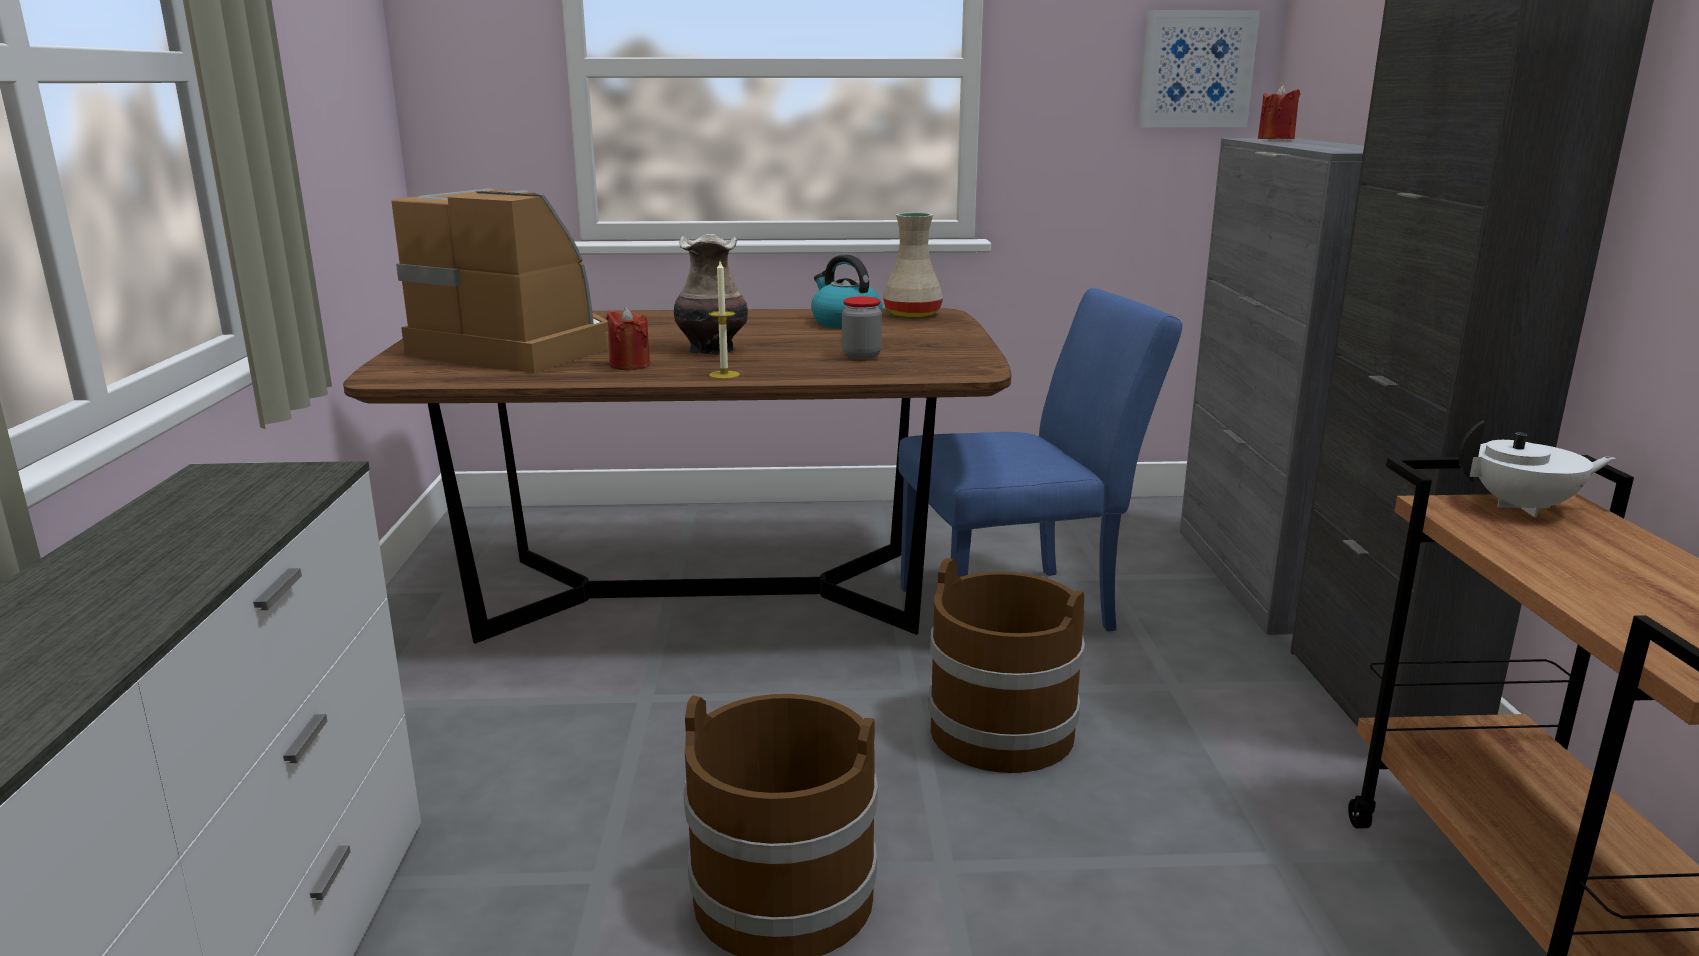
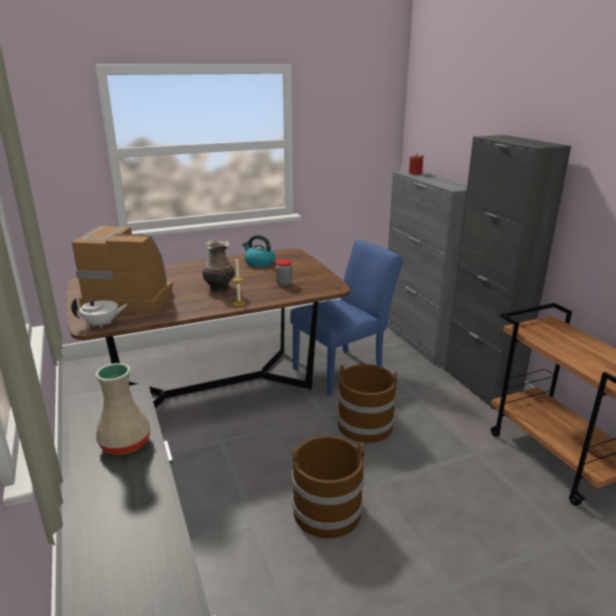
camera: 20 degrees left, 5 degrees up
red candle [606,307,650,370] -> none
beige vase [883,213,943,317] -> beige vase moved to [96,363,150,455]
picture [1138,10,1260,127] -> none
white teapot [1458,420,1616,517] -> white teapot moved to [71,298,128,329]

